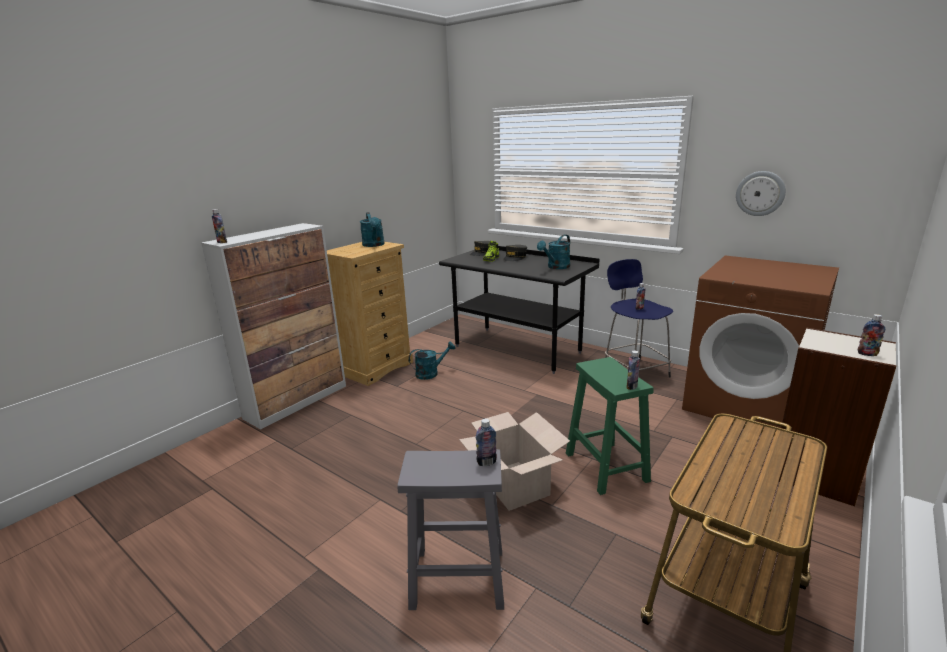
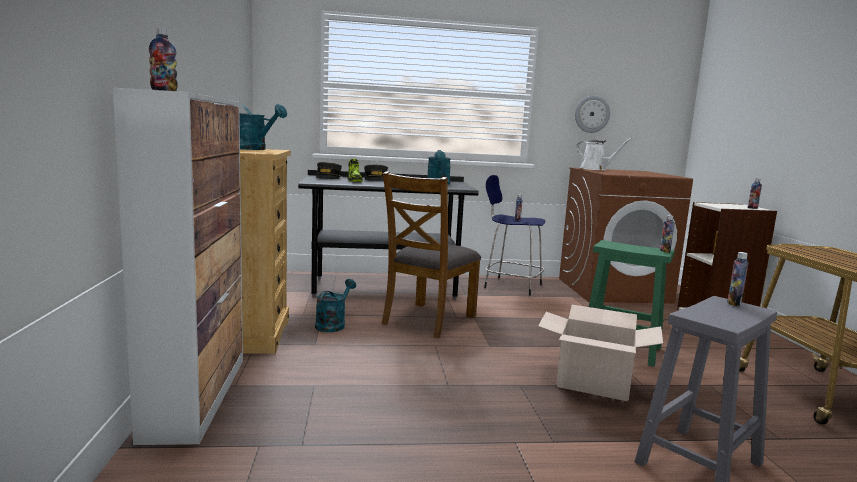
camera: 45 degrees left, 10 degrees down
none -> brown chair [381,171,481,338]
none -> white watering can [576,138,632,170]

